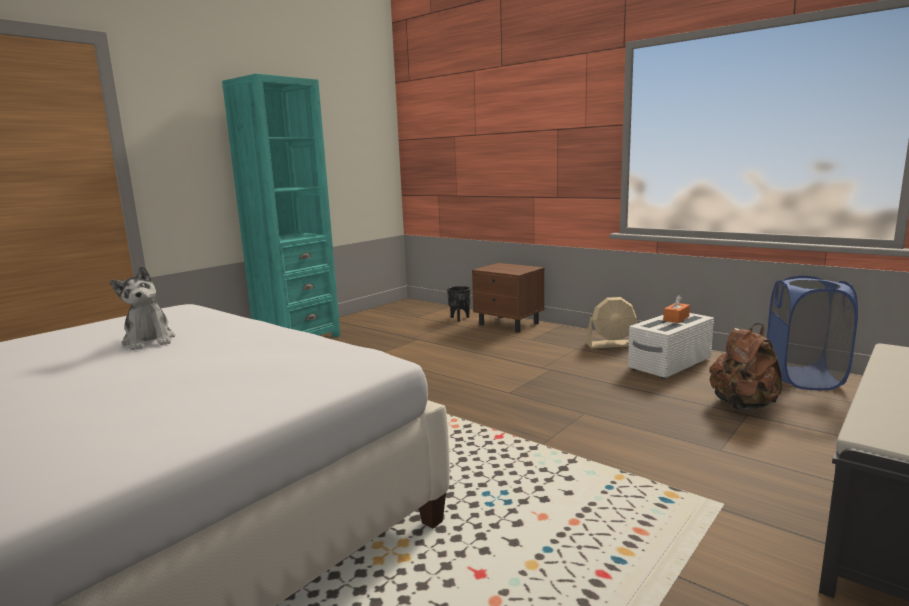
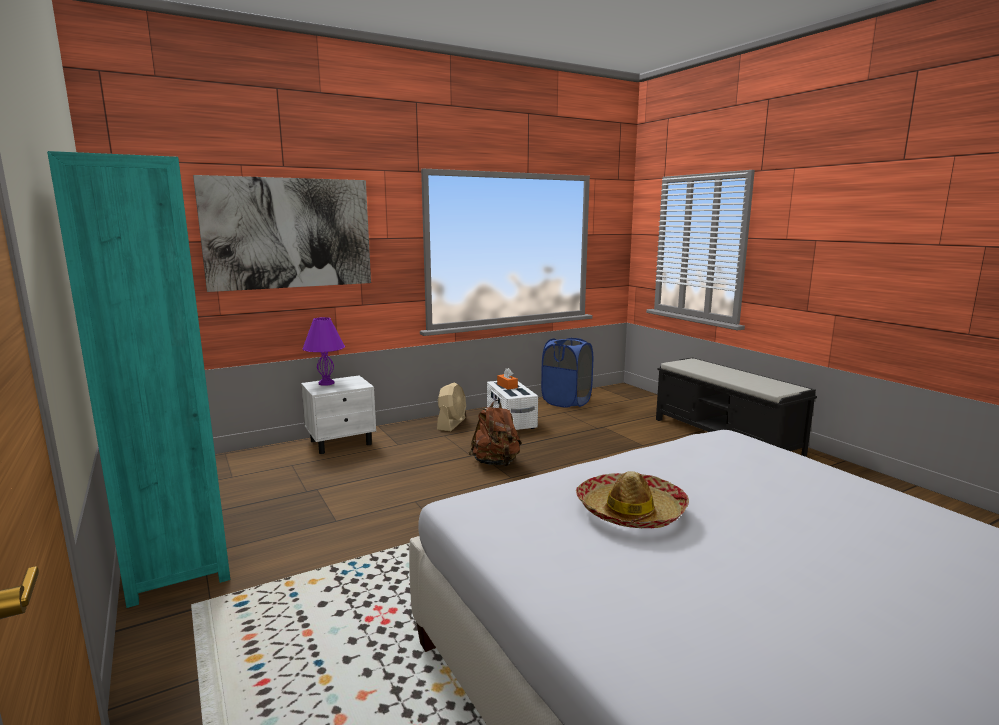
camera: 70 degrees left, 0 degrees up
plush toy [110,266,175,350] -> hat [576,471,689,528]
black planter [447,286,470,322] -> none
brown nightstand [472,263,545,333] -> white nightstand [301,375,376,454]
brown backpack [710,323,782,410] -> brown backpack moved to [469,400,522,467]
none -> picture [193,175,371,292]
none -> purple table lamp [302,317,345,386]

